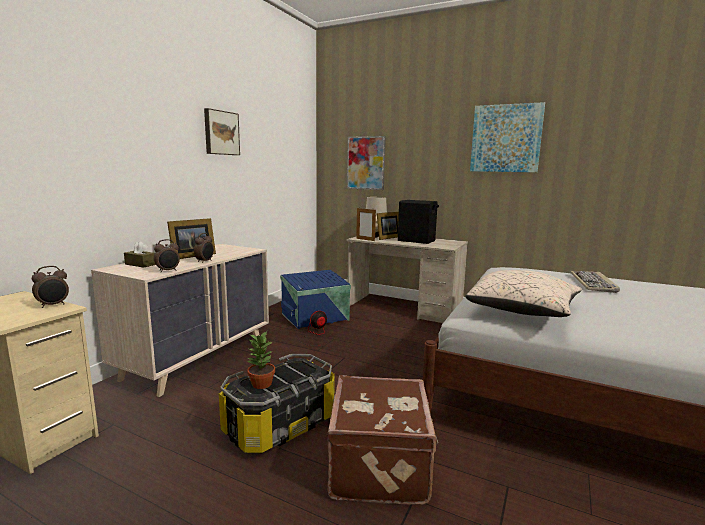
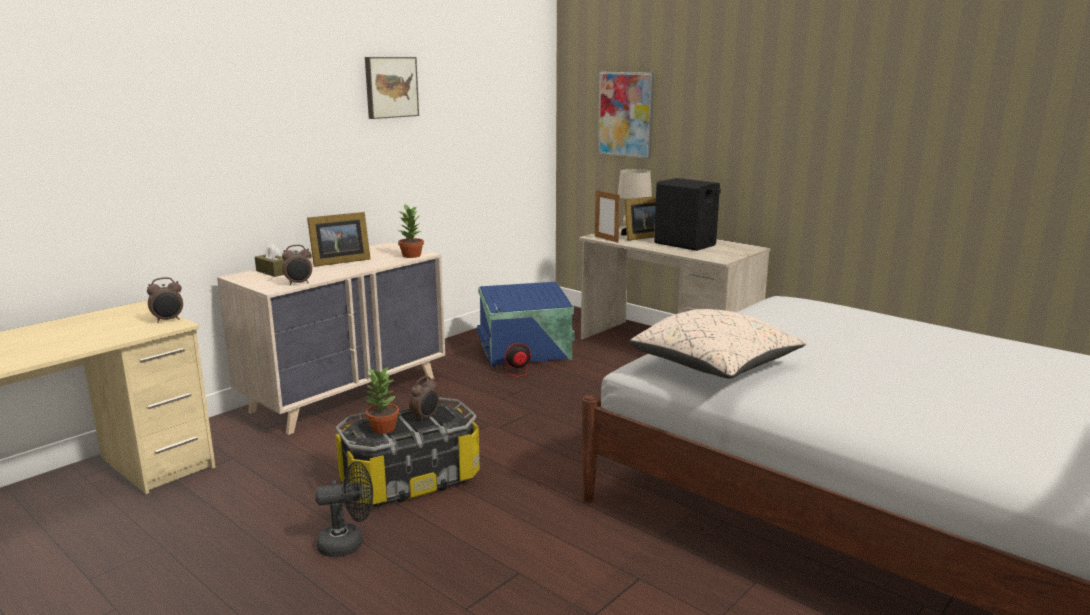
camera: 15 degrees right, 5 degrees up
alarm clock [194,233,214,263] -> alarm clock moved to [409,376,439,422]
brown suitcase [327,375,438,505] -> none
picture [470,102,545,172] -> none
keyboard [570,271,620,293] -> none
none -> black fan [315,461,373,557]
none -> potted plant [398,204,424,258]

